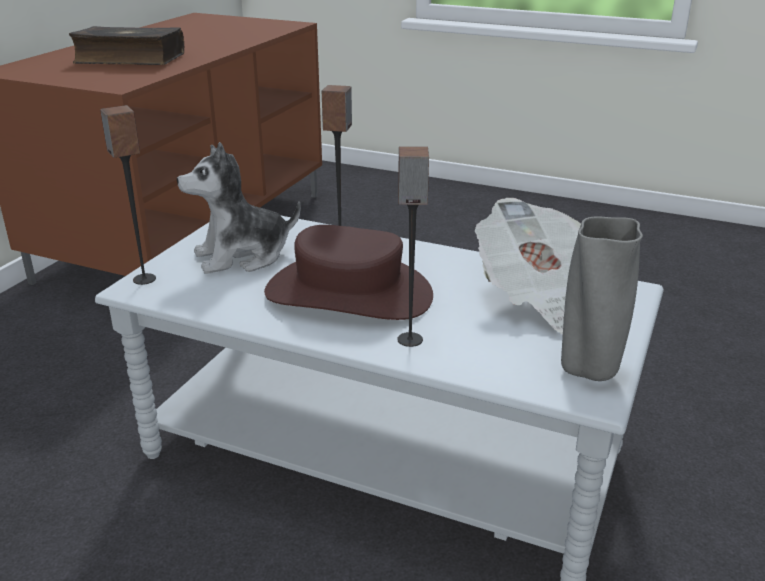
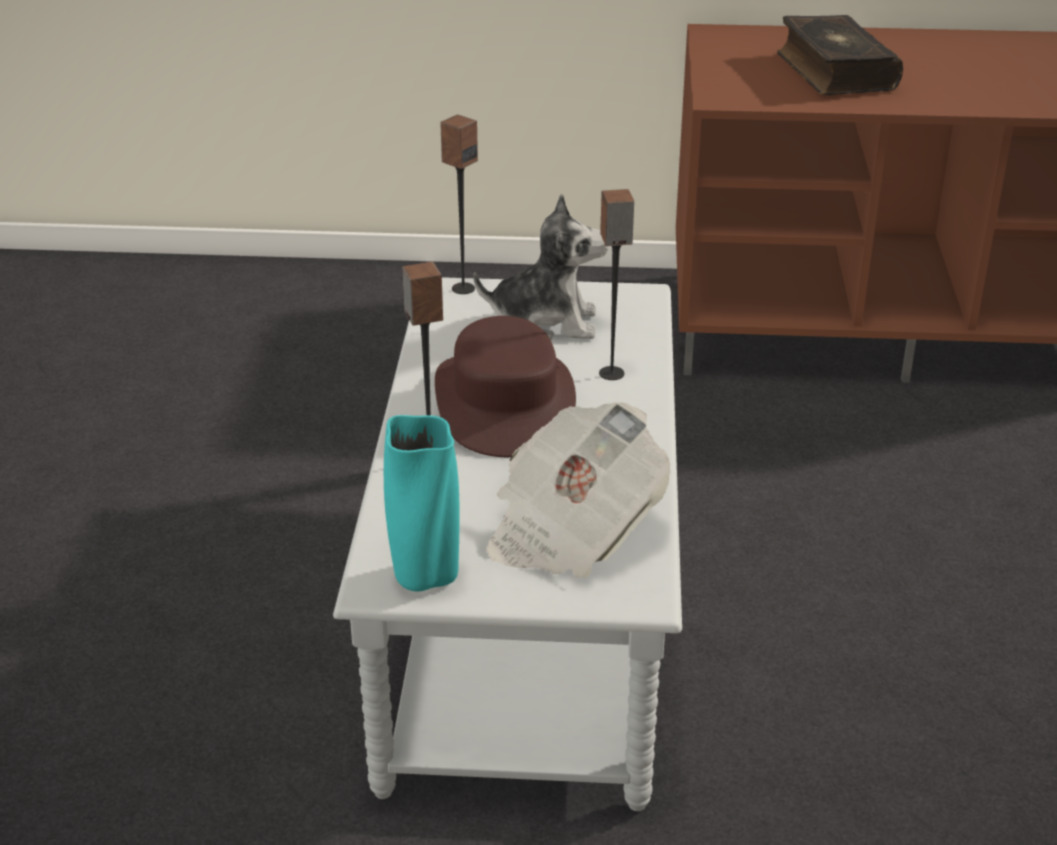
camera: 70 degrees right, 5 degrees up
plush toy [177,142,301,274] -> plush toy turned 135 degrees clockwise [473,194,609,340]
grey vase [561,216,643,381] -> turquoise vase [384,415,460,591]

